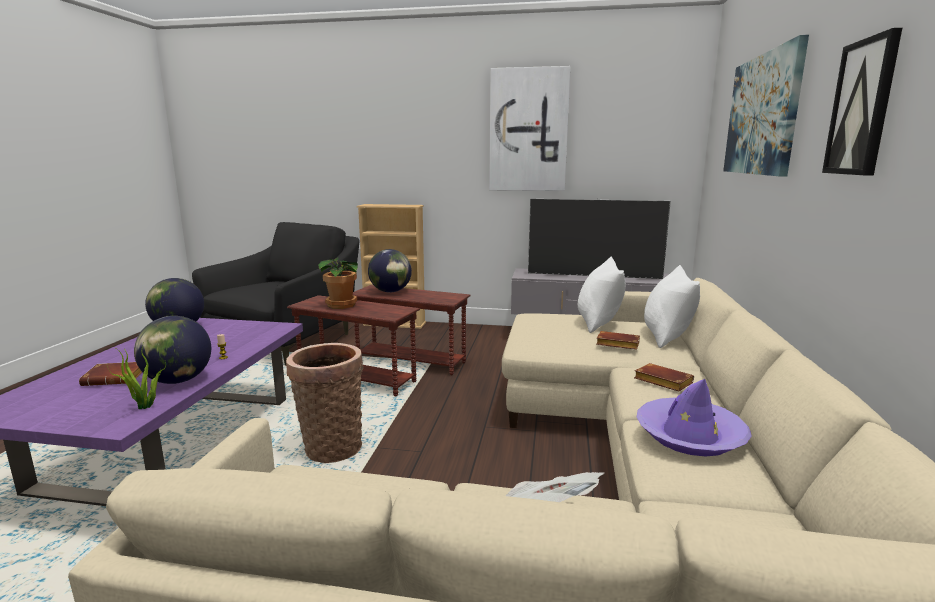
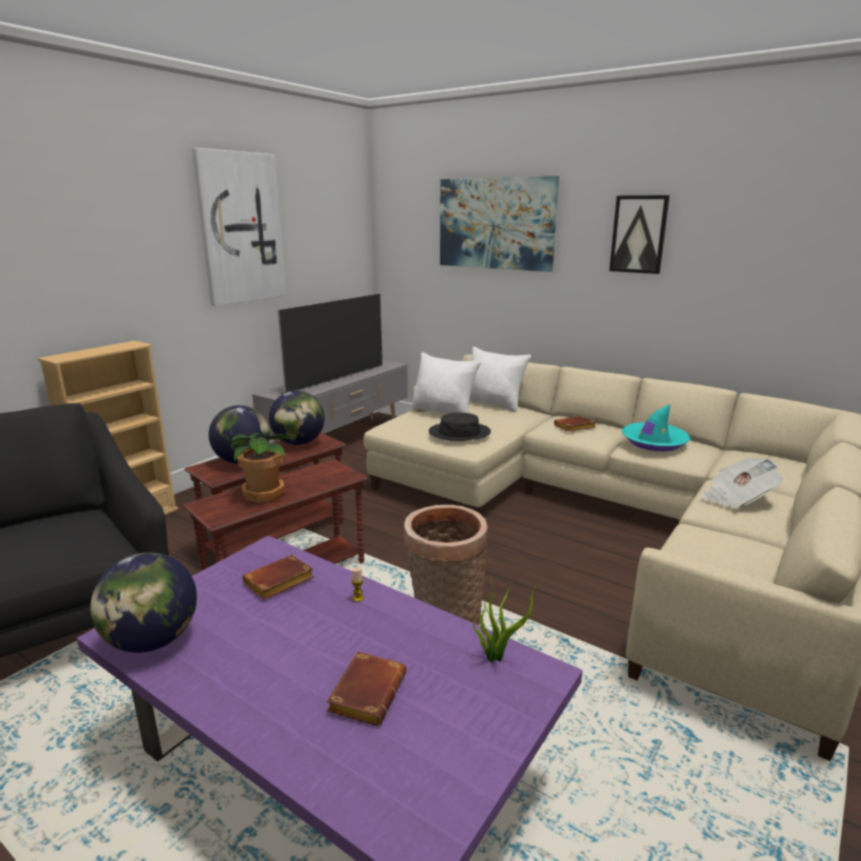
camera: 65 degrees left, 5 degrees up
globe [134,316,211,384] -> globe moved to [269,391,325,445]
brown book [596,331,640,350] -> brown book moved to [242,555,314,600]
purple hat [637,379,752,457] -> turquoise hat [622,404,690,451]
none -> black hat [429,413,491,441]

